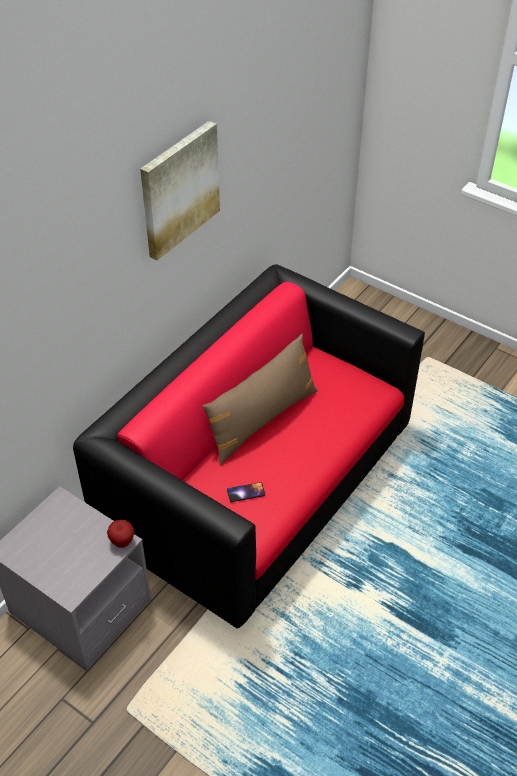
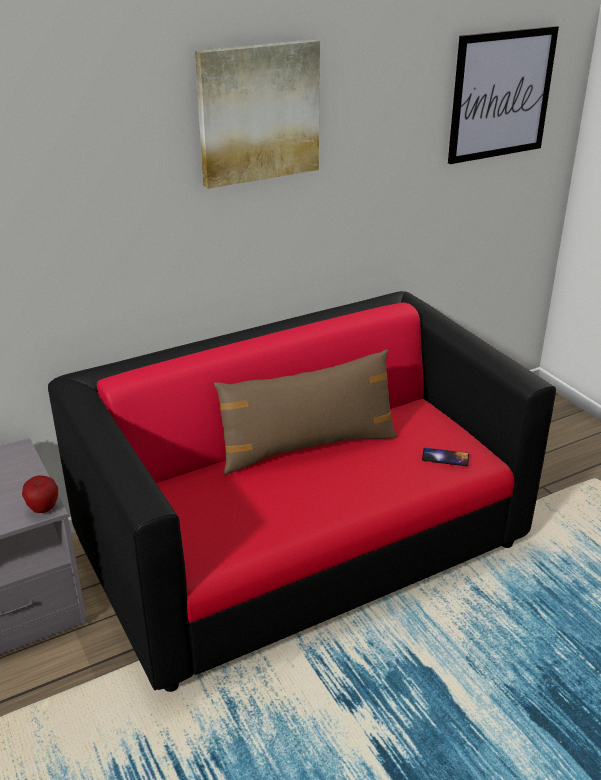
camera: 25 degrees right, 15 degrees down
phone [227,482,265,502] -> phone moved to [422,448,469,466]
none -> picture [448,26,559,164]

